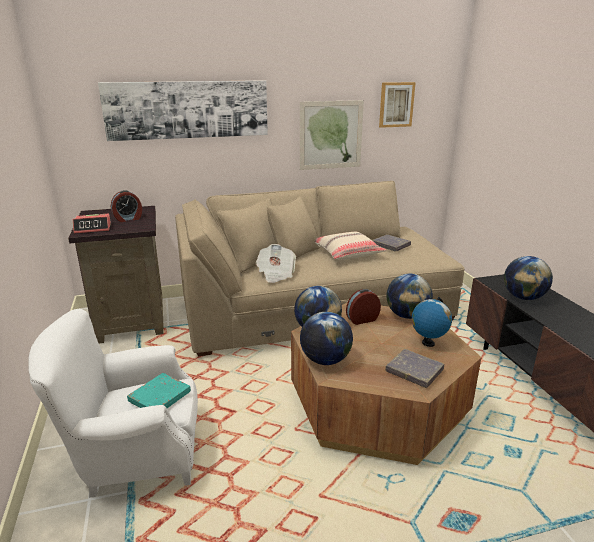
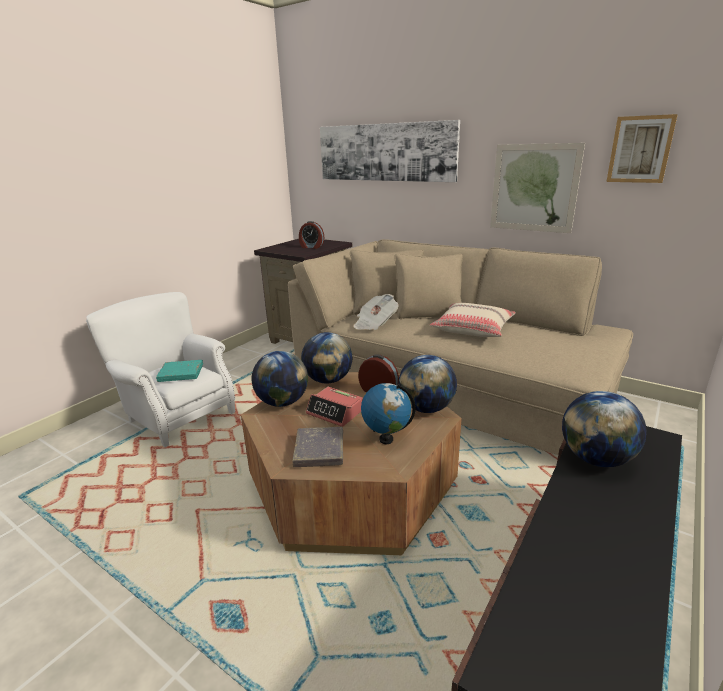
camera: 50 degrees right, 0 degrees up
alarm clock [73,214,111,234] -> alarm clock moved to [306,387,363,427]
grey book [372,234,411,252] -> none

